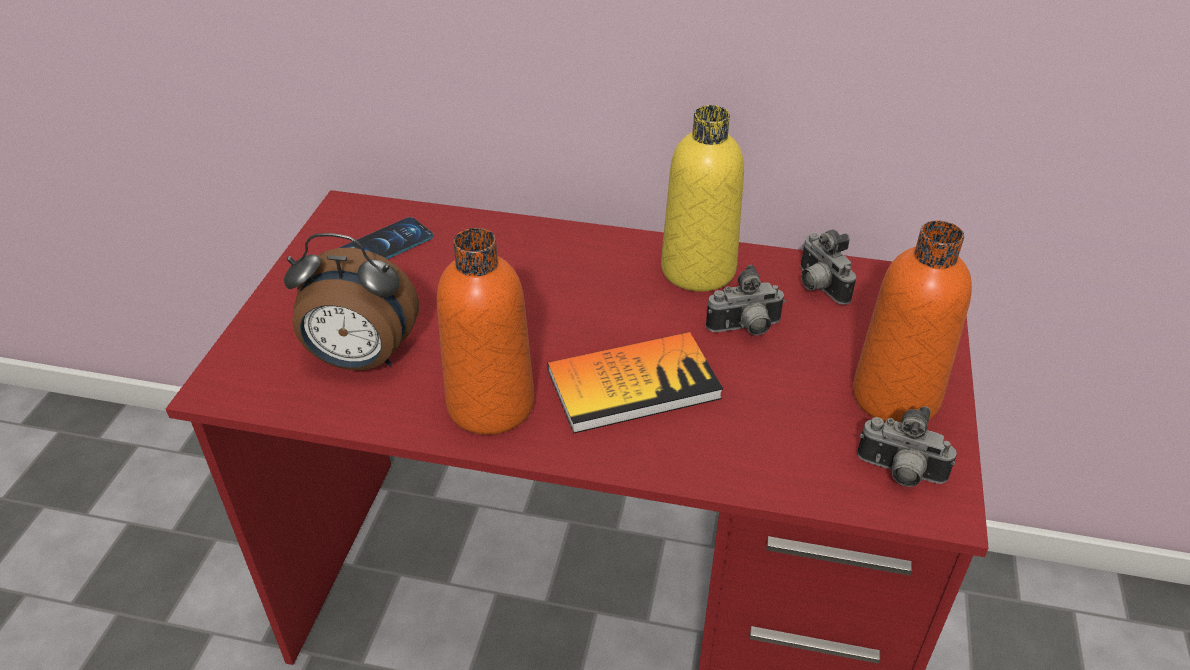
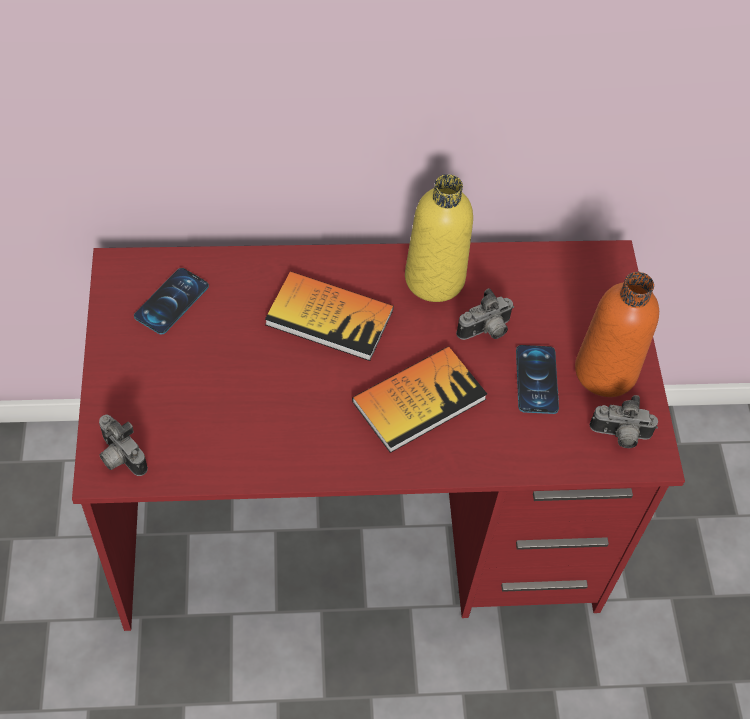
camera: 20 degrees left, 15 degrees up
alarm clock [284,233,419,370] -> none
orange bottle [437,228,534,435] -> none
camera [800,229,856,305] -> camera moved to [99,415,148,476]
none -> book [265,271,394,361]
none -> phone [516,345,559,414]

